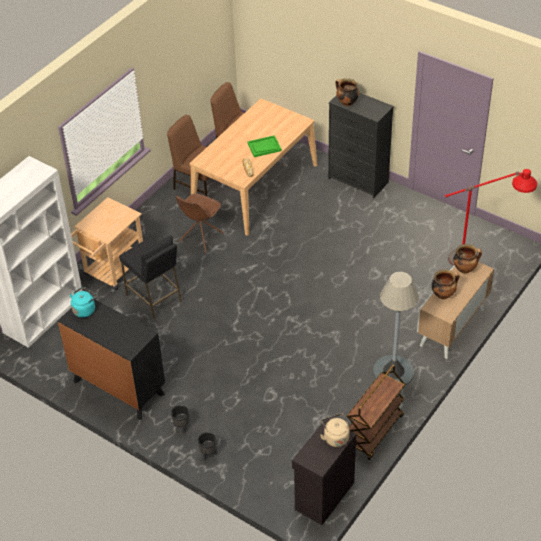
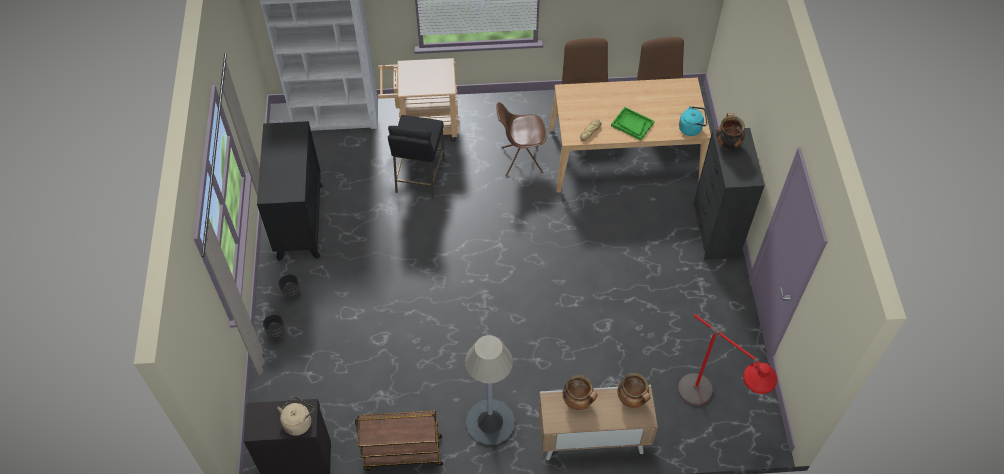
camera: 50 degrees right, 10 degrees up
turquoise kettle [70,287,98,318] -> turquoise kettle moved to [679,106,707,136]

